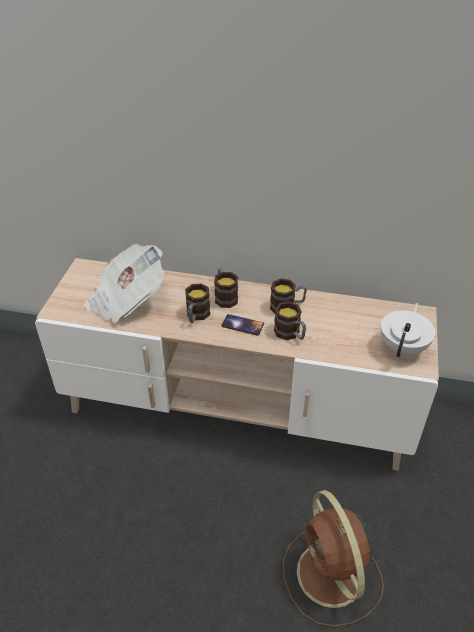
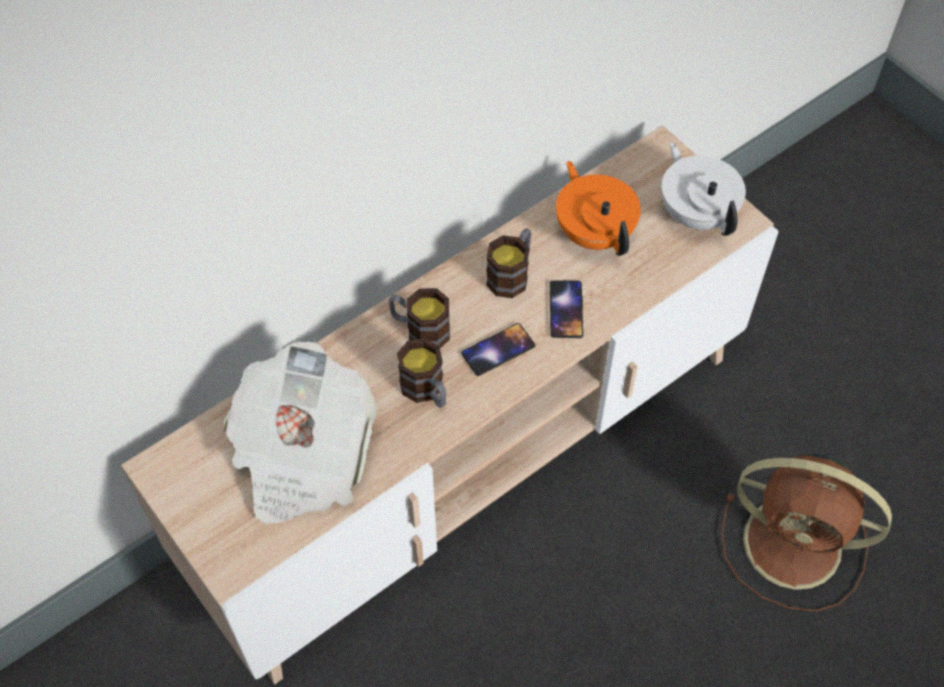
camera: 50 degrees left, 15 degrees up
mug [274,301,306,340] -> phone [550,280,583,338]
none -> orange teapot [556,161,641,256]

